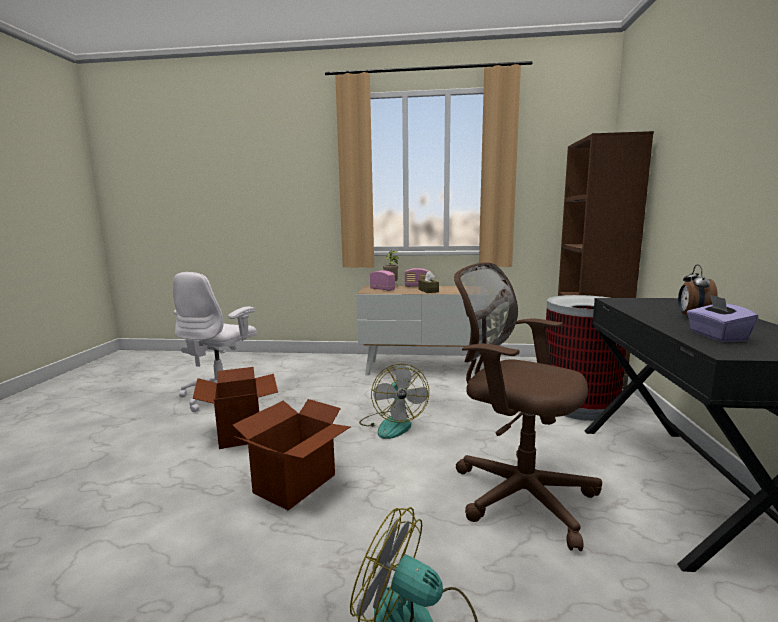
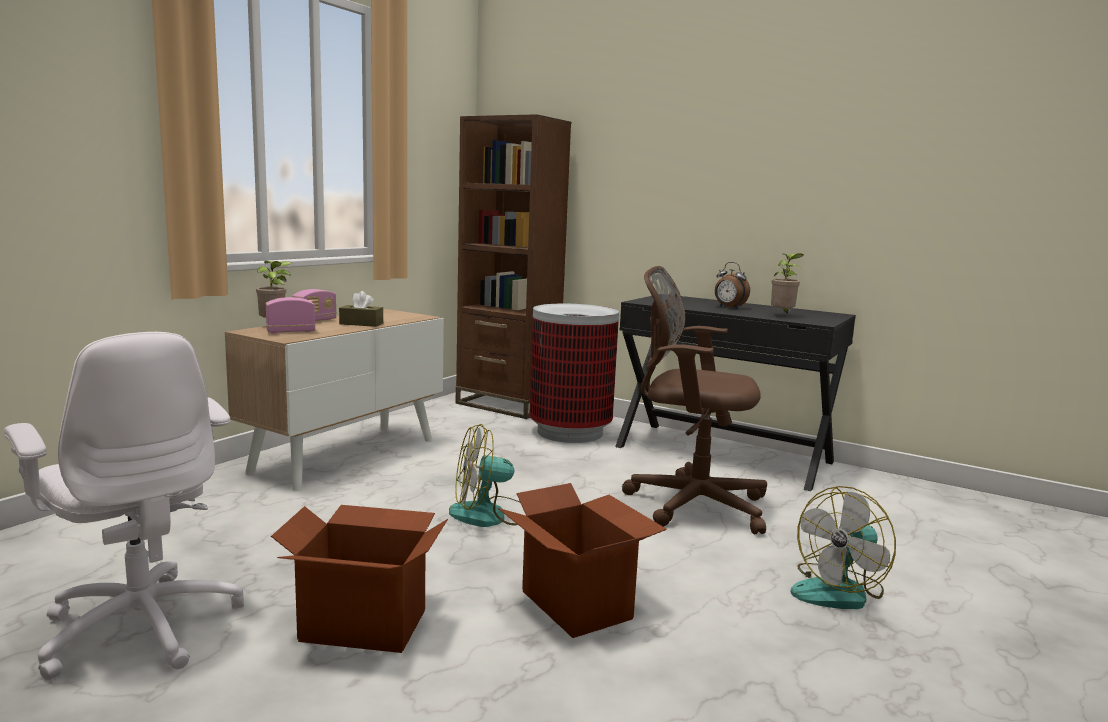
camera: 65 degrees left, 0 degrees up
fan [359,364,429,439] -> fan turned 150 degrees clockwise [449,424,520,527]
brown office chair [454,262,602,551] -> brown office chair turned 45 degrees clockwise [622,266,767,534]
purple tissue box [687,295,758,342] -> potted plant [771,253,803,313]

